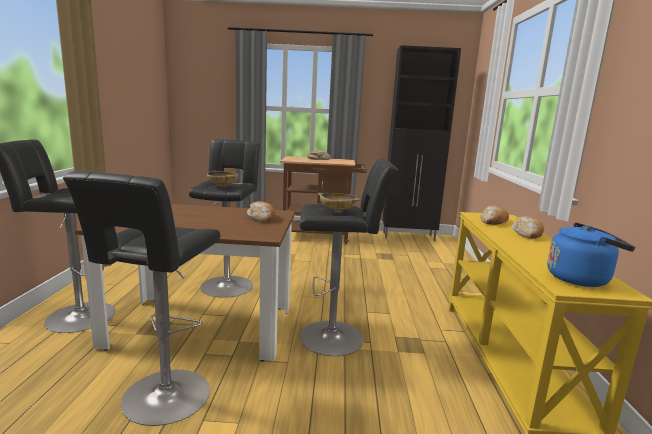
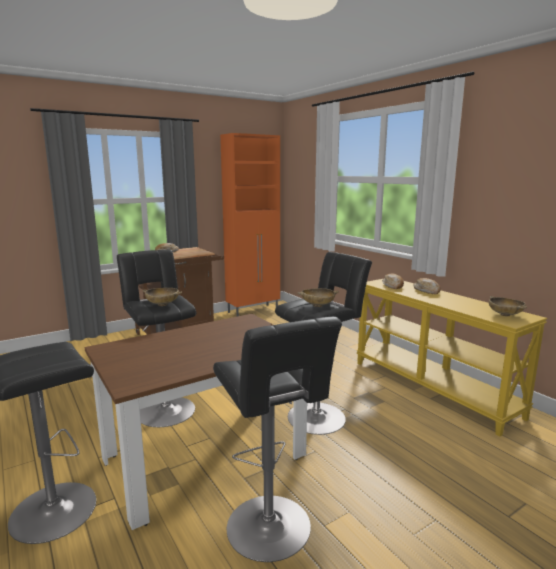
camera: 35 degrees left, 0 degrees up
bread [247,201,275,222] -> none
black cabinet [383,45,461,241] -> orange cabinet [220,133,280,316]
blue kettle [547,223,635,287] -> beige bowl [489,296,527,317]

